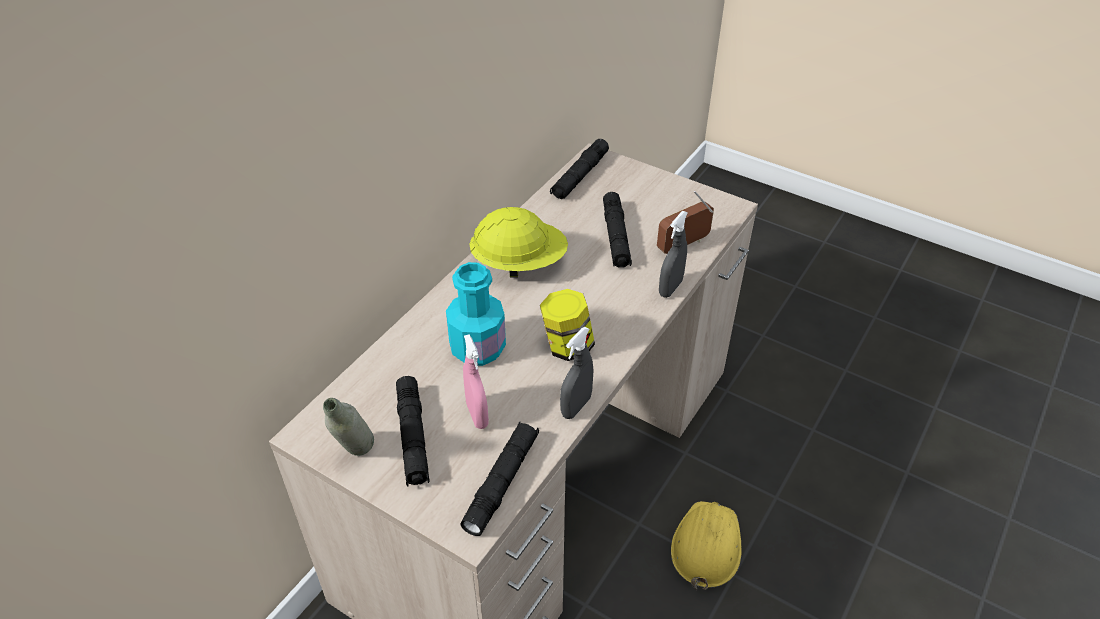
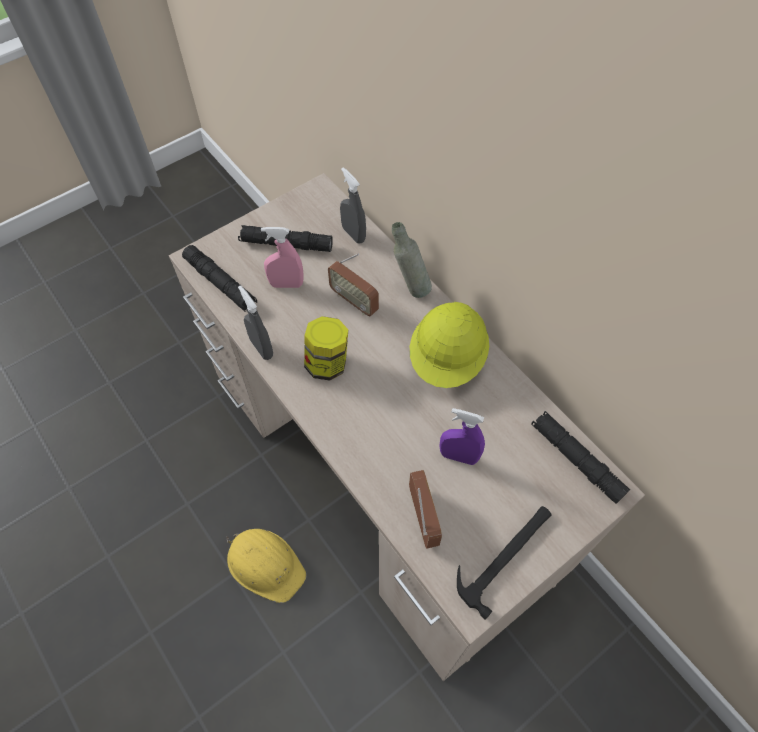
camera: 110 degrees right, 15 degrees up
grey bottle [323,398,374,456] -> grey bottle moved to [392,222,432,298]
turquoise bottle [446,262,506,366] -> radio [328,254,379,317]
black flashlight [603,192,632,268] -> purple spray bottle [440,408,485,465]
grey spray bottle [659,211,688,298] -> grey spray bottle moved to [340,167,366,244]
none -> hammer [457,506,551,620]

